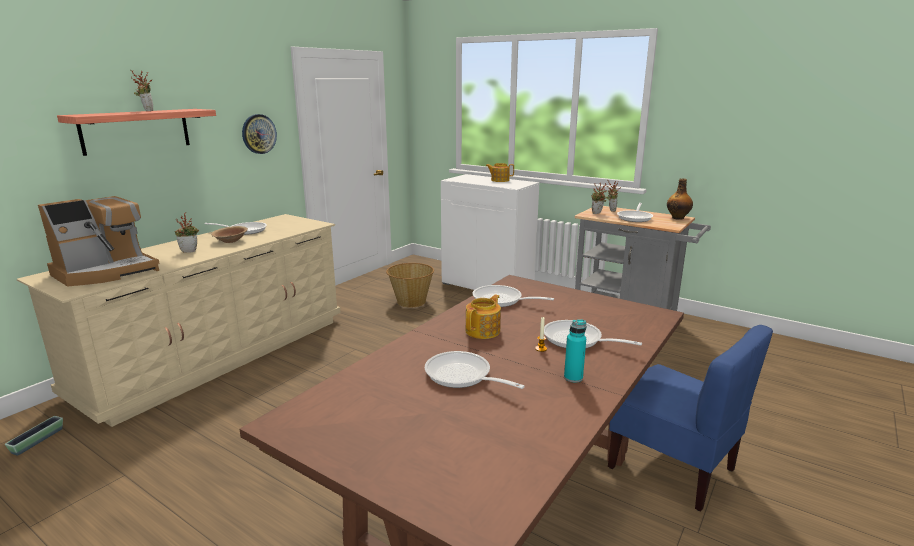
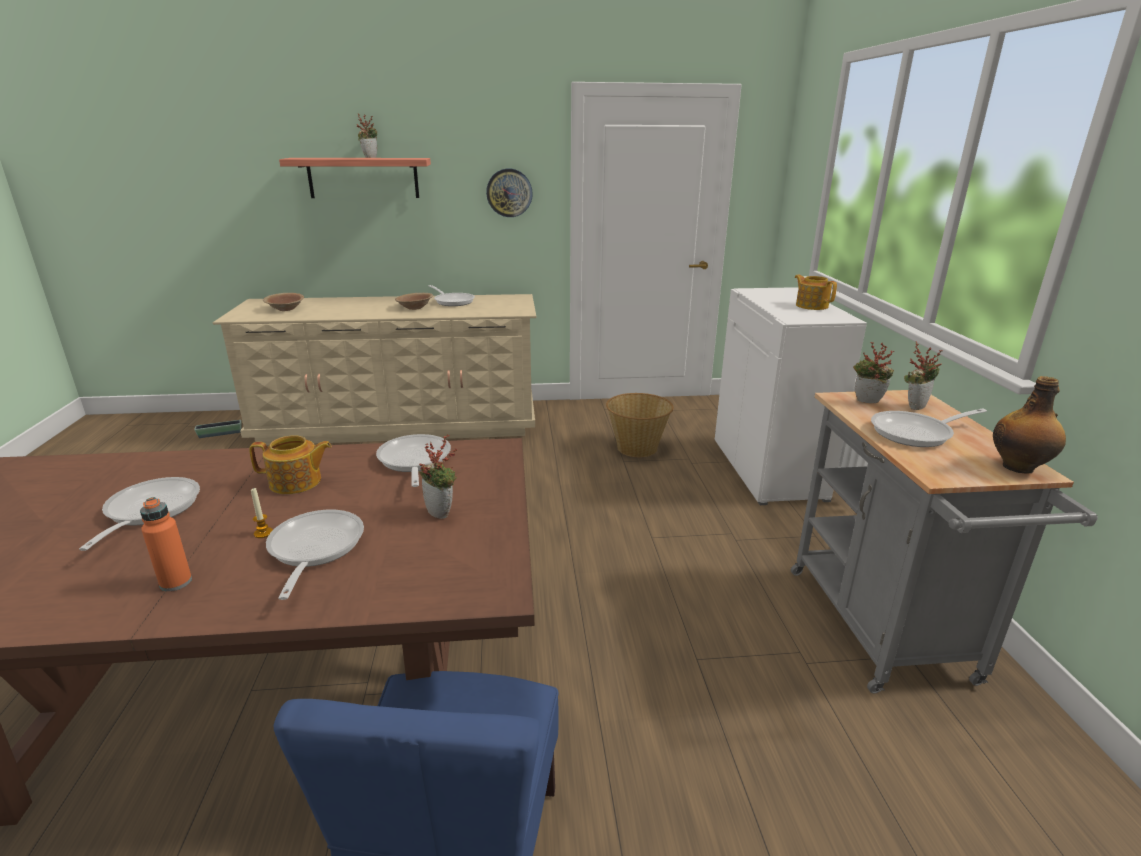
camera: 50 degrees right, 5 degrees up
coffee machine [38,196,160,287] -> brown bowl [263,293,304,311]
potted plant [175,213,199,253] -> potted plant moved to [419,434,457,519]
turquoise bottle [564,320,586,383] -> orange bottle [140,497,192,591]

